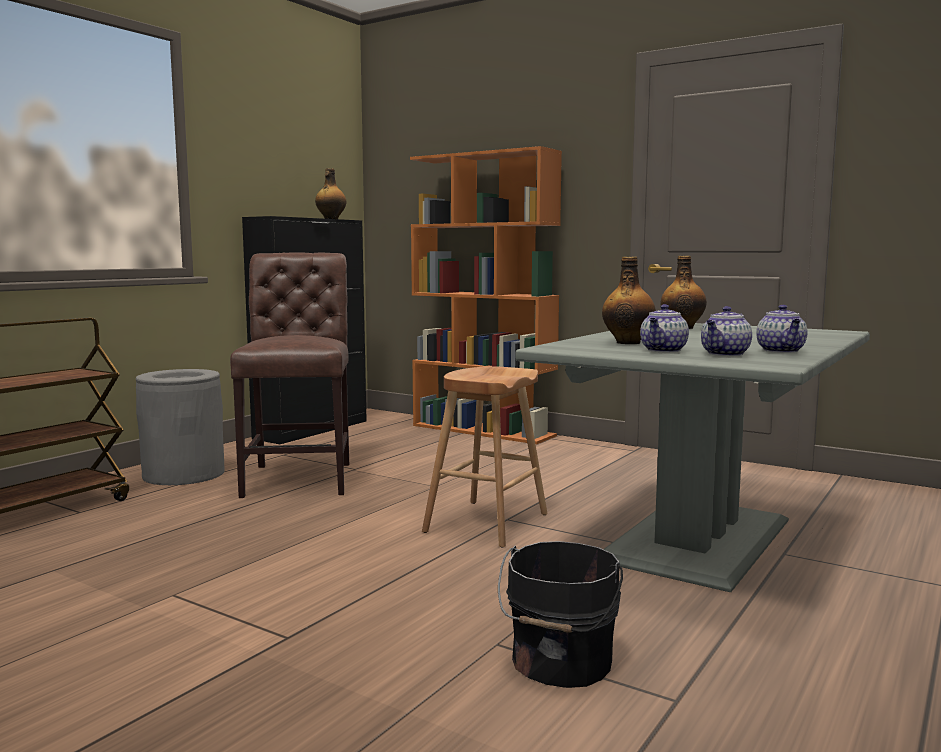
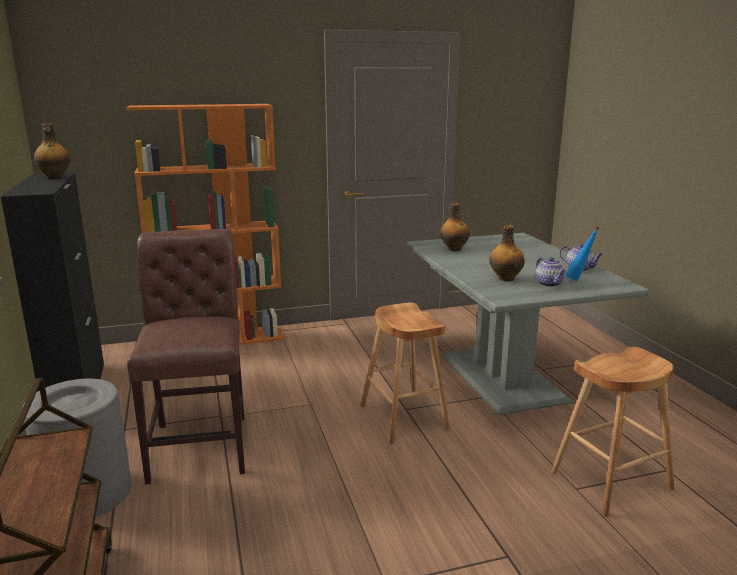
camera: 50 degrees left, 10 degrees up
brown chair [230,253,349,498] -> brown chair turned 45 degrees clockwise [127,229,245,485]
black bucket [498,541,623,688] -> brown stool [551,346,675,516]
teapot [701,306,752,356] -> blue bottle [565,227,599,281]

